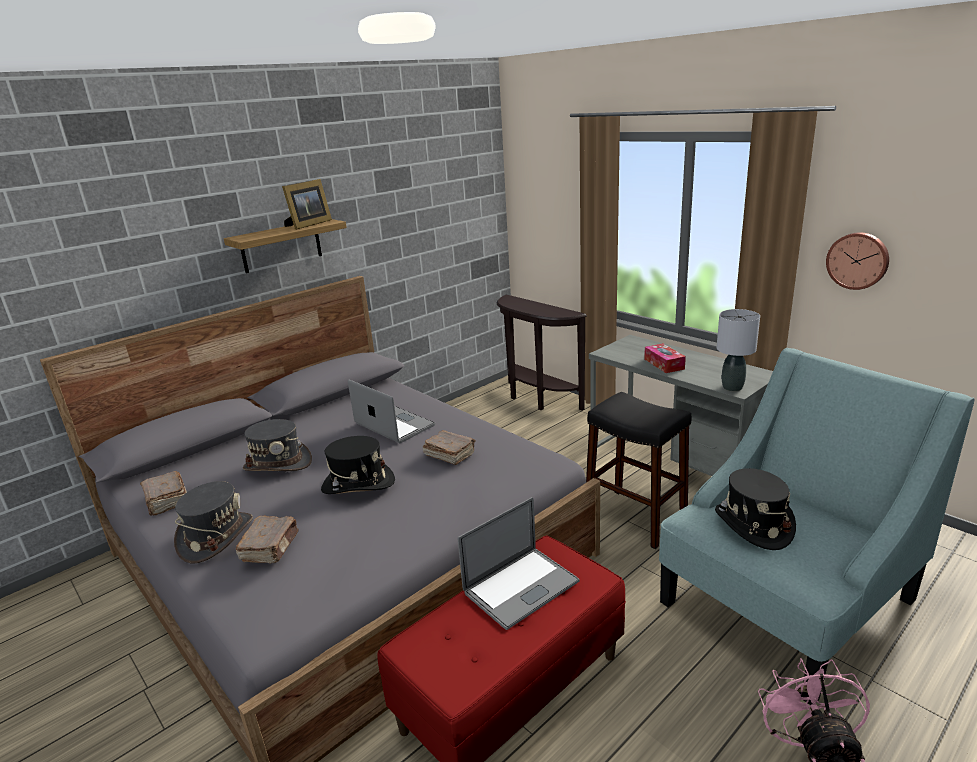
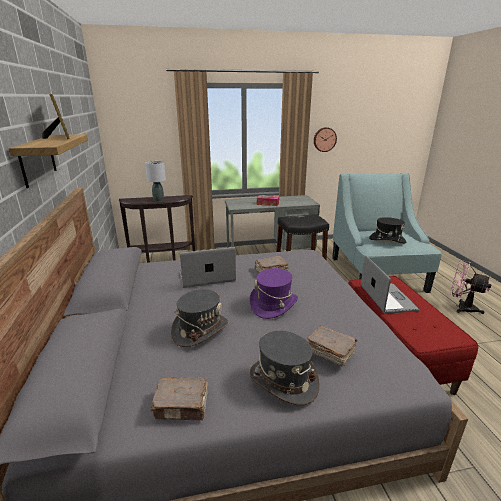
camera: 60 degrees left, 0 degrees up
black hat [321,436,395,494] -> purple hat [249,268,298,319]
grey table lamp [717,309,760,391] -> grey table lamp moved to [145,161,166,202]

